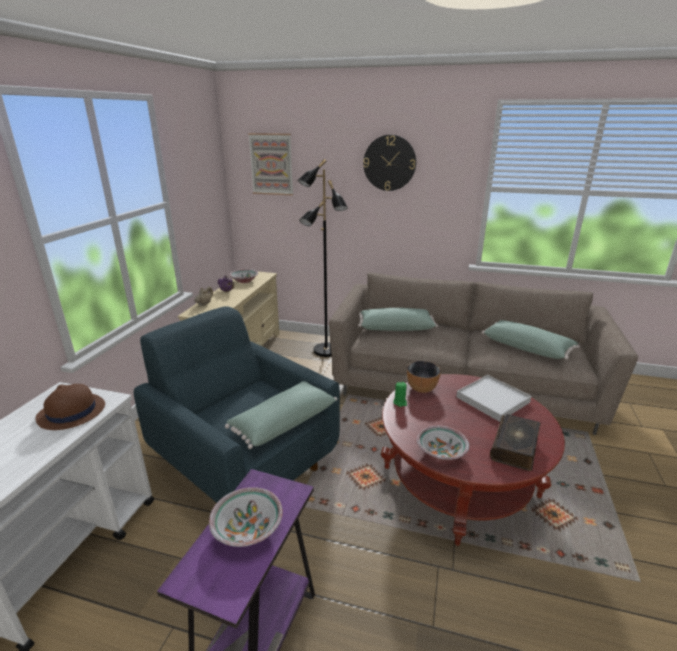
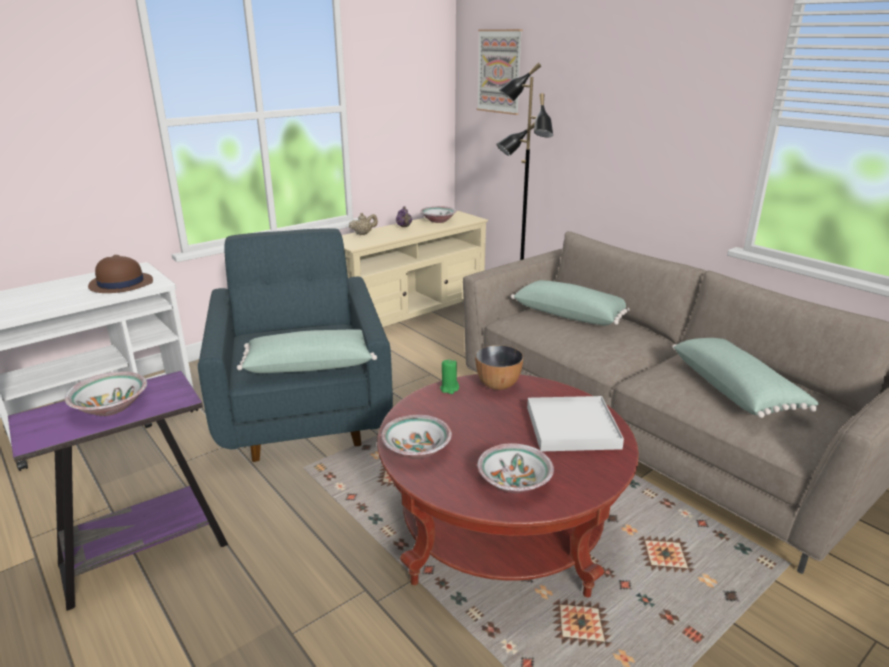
camera: 35 degrees right, 0 degrees up
wall clock [363,135,416,191] -> none
book [490,414,540,471] -> bowl [477,443,554,493]

